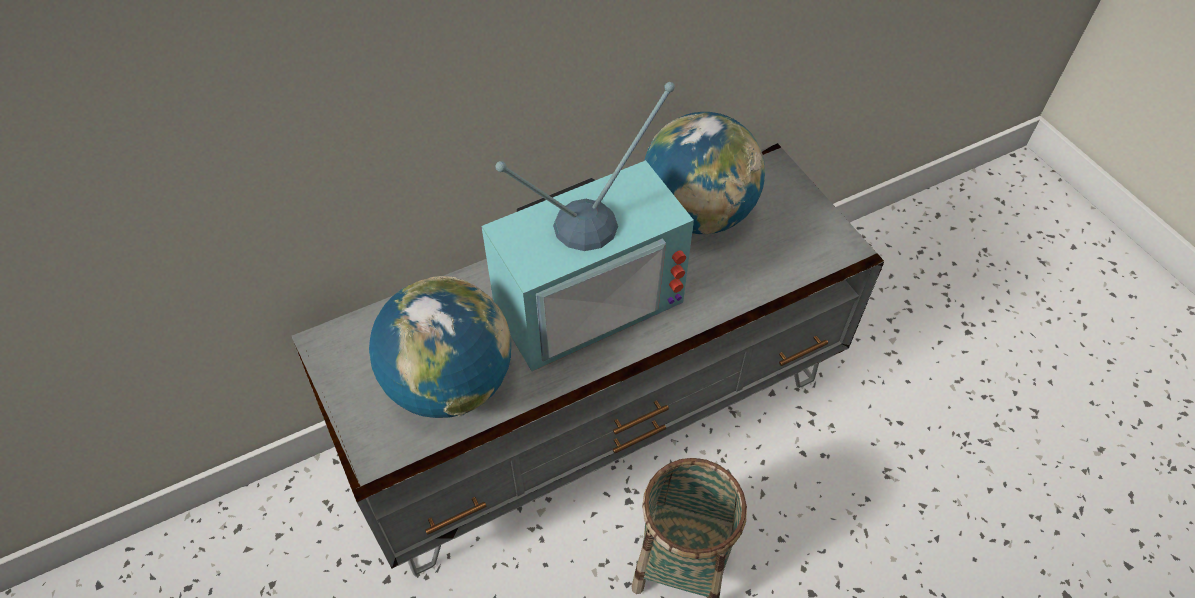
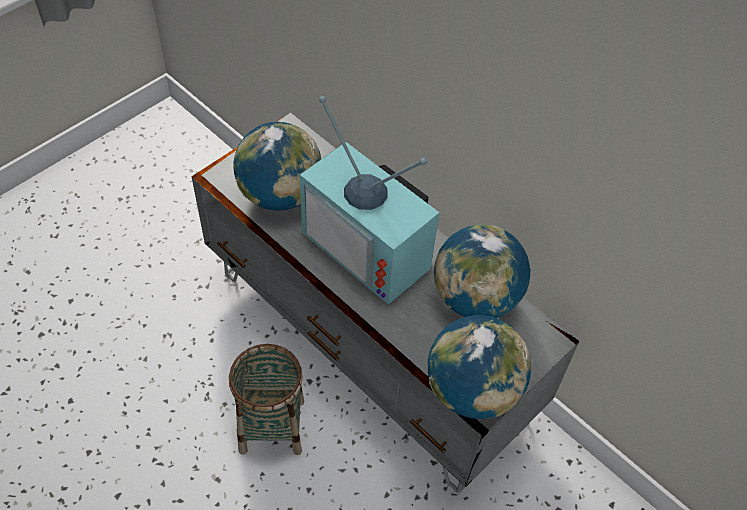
camera: 70 degrees right, 0 degrees up
none -> globe [428,315,532,419]

